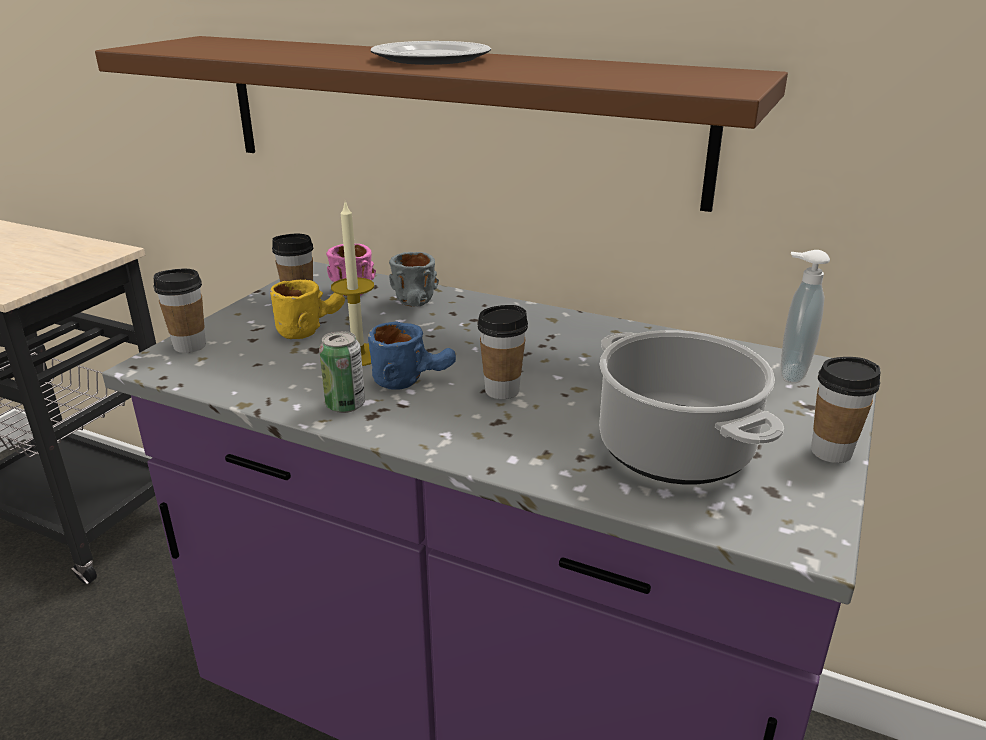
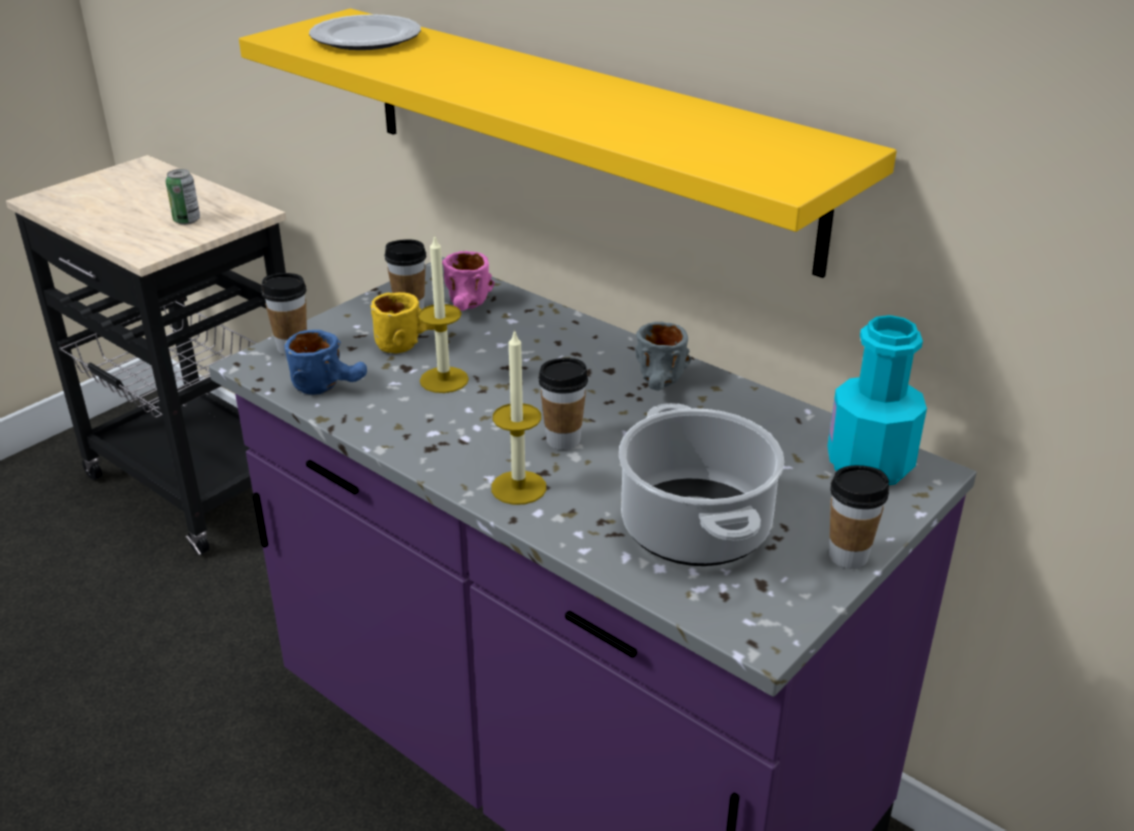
camera: 15 degrees right, 5 degrees up
brown shelf [95,36,788,212] -> yellow shelf [239,8,897,278]
can [319,331,365,413] -> can moved to [165,169,200,225]
blue mug [368,321,456,390] -> blue mug moved to [284,330,367,395]
plate [371,41,491,65] -> plate moved to [309,14,421,50]
grey mug [389,252,439,306] -> grey mug moved to [635,322,692,391]
soap dispenser [781,250,830,384] -> turquoise bottle [827,315,927,485]
none -> candle [491,329,546,505]

